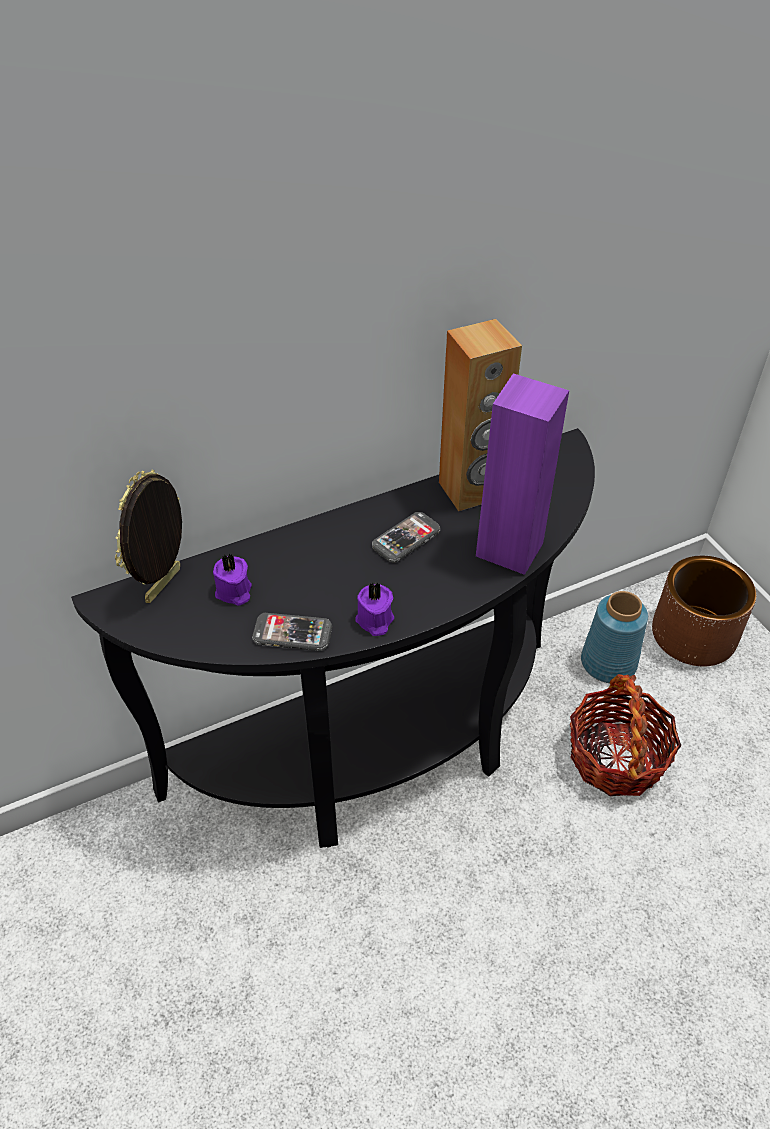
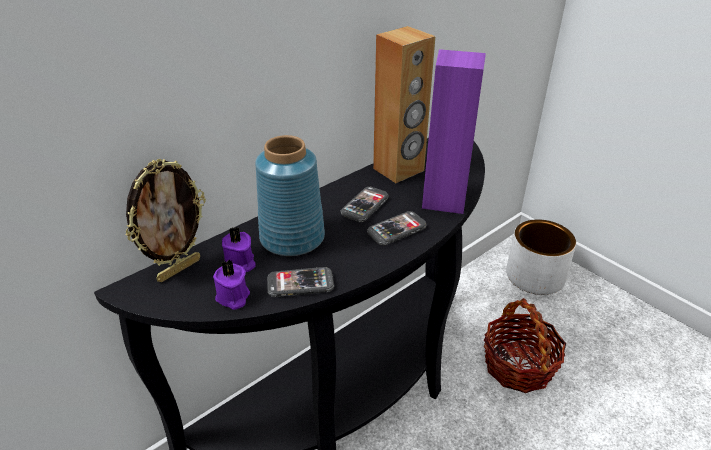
camera: 15 degrees left, 10 degrees down
picture frame [115,470,182,603] -> picture frame turned 150 degrees counterclockwise [126,159,206,282]
purple candle [355,582,394,636] -> purple candle moved to [213,260,250,310]
blue vase [581,591,648,683] -> blue vase moved to [255,135,325,256]
brown planter [652,555,756,666] -> white planter [506,219,576,295]
none -> phone [367,211,426,246]

